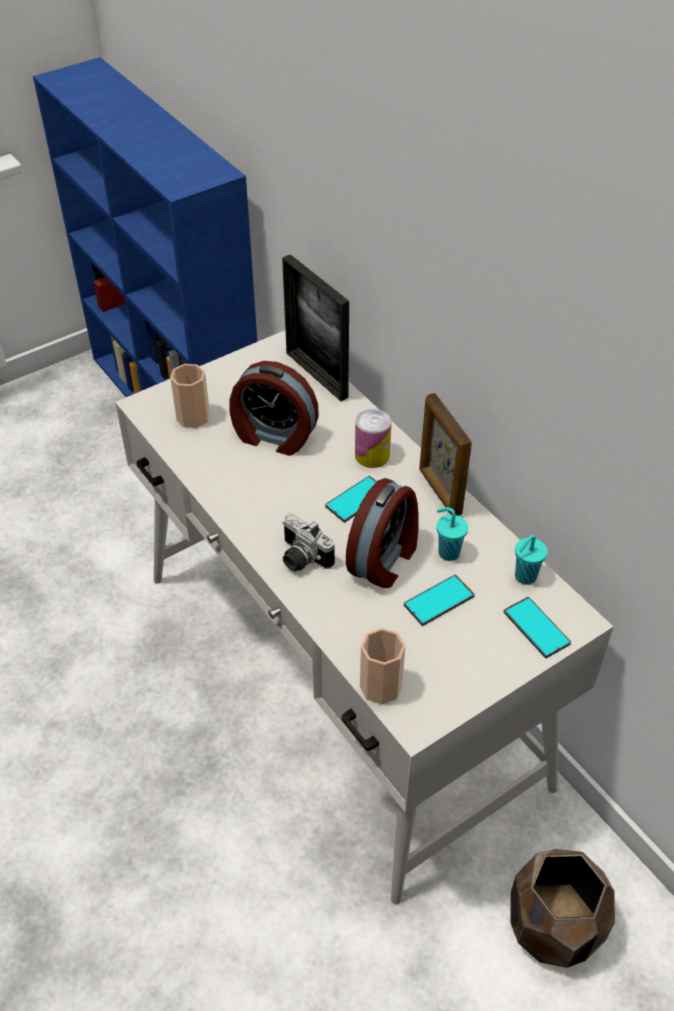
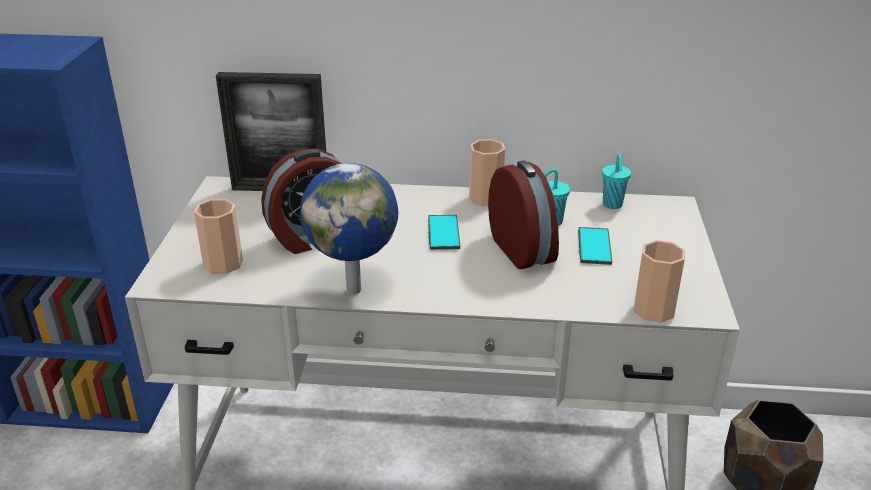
camera: 50 degrees left, 15 degrees down
camera [282,514,335,572] -> none
can [355,409,392,468] -> none
picture frame [419,393,472,516] -> cup [469,139,505,206]
phone [504,597,571,658] -> none
none -> globe [300,163,398,294]

